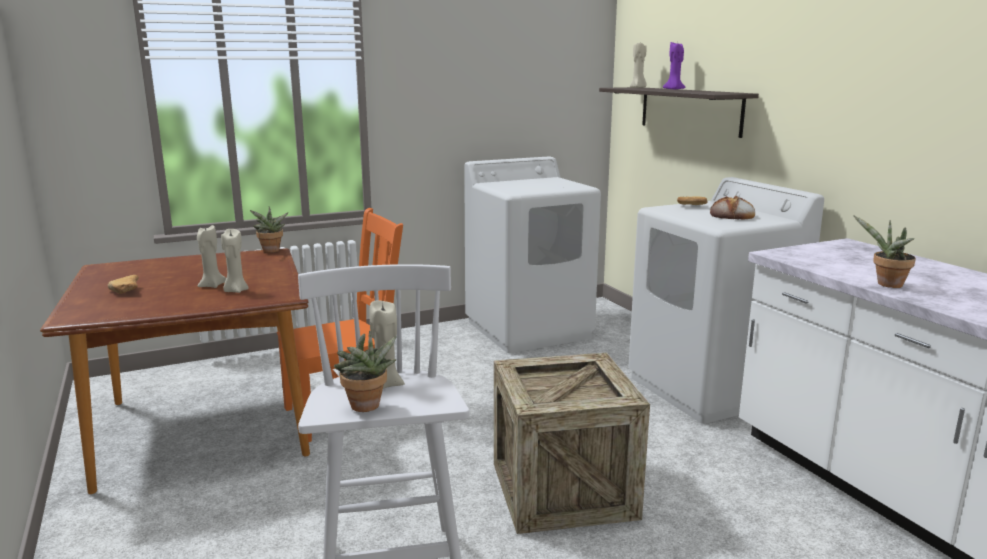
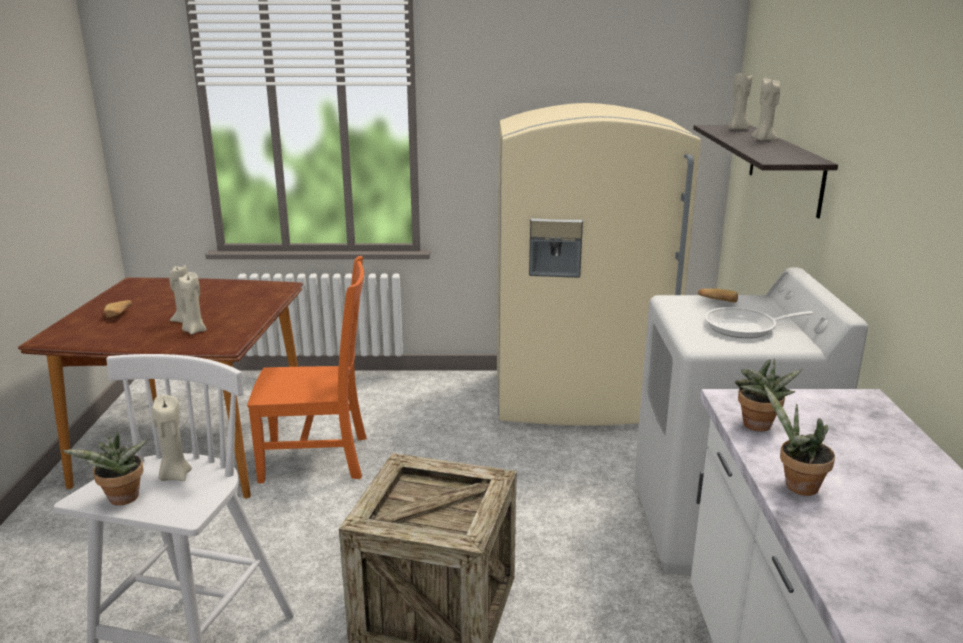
camera: 25 degrees right, 5 degrees up
potted plant [250,206,288,253] -> potted plant moved to [735,359,802,431]
white washing machine [464,156,601,353] -> beige fridge [497,103,701,426]
purple candle [663,42,686,90] -> beige candle [751,77,780,141]
bread [710,196,755,220] -> frying pan [705,307,814,338]

